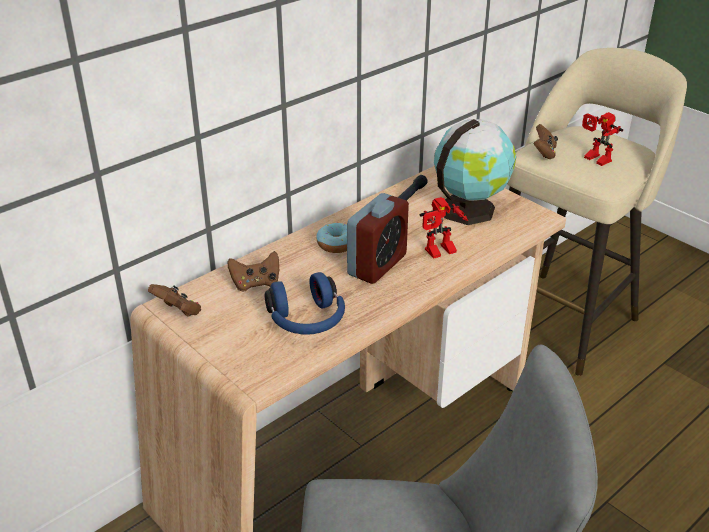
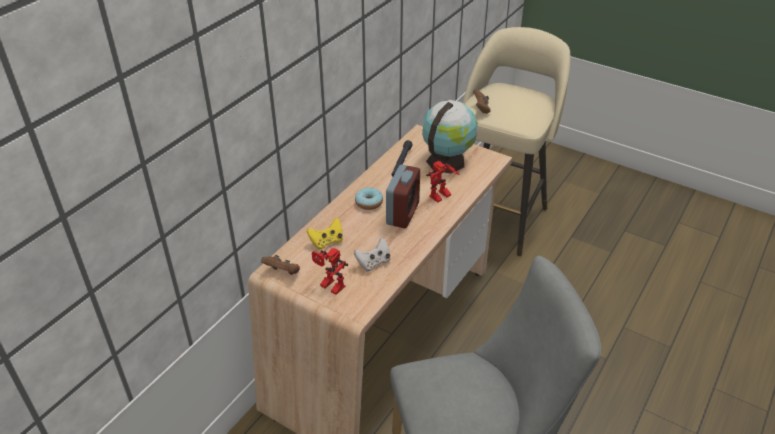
camera: 15 degrees left, 5 degrees up
brown game controller [228,251,279,291] -> yellow game controller [307,218,343,250]
blue headphones [265,272,345,335] -> white game controller [354,237,390,272]
toy robot [582,112,623,166] -> toy robot moved to [312,248,348,295]

